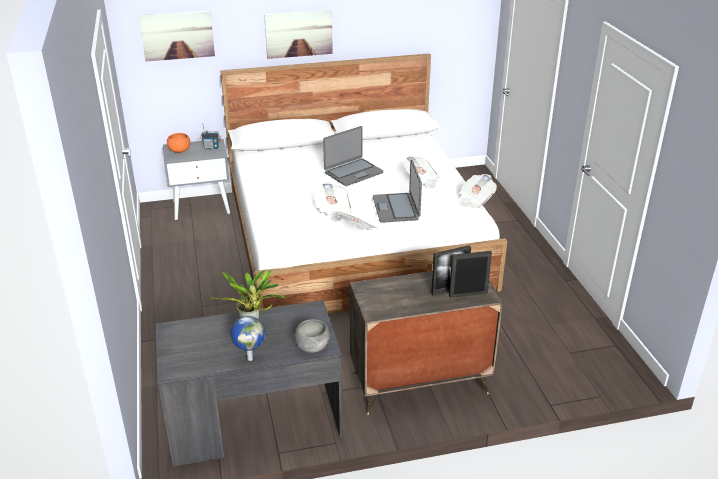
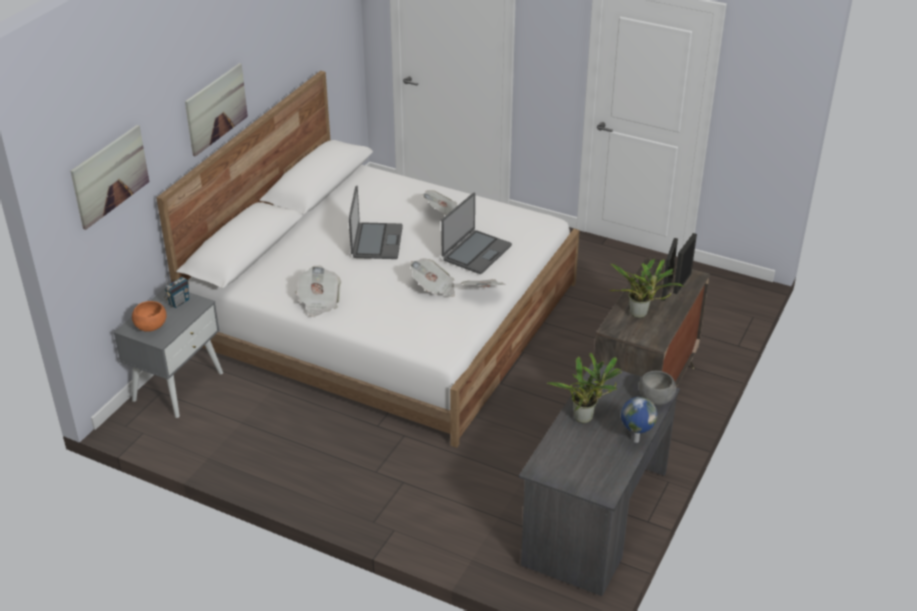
camera: 50 degrees left, 5 degrees up
laptop [373,159,422,223] -> laptop turned 90 degrees counterclockwise [441,193,512,274]
newspaper [458,174,497,208] -> newspaper moved to [295,265,341,317]
none -> potted plant [609,259,683,318]

